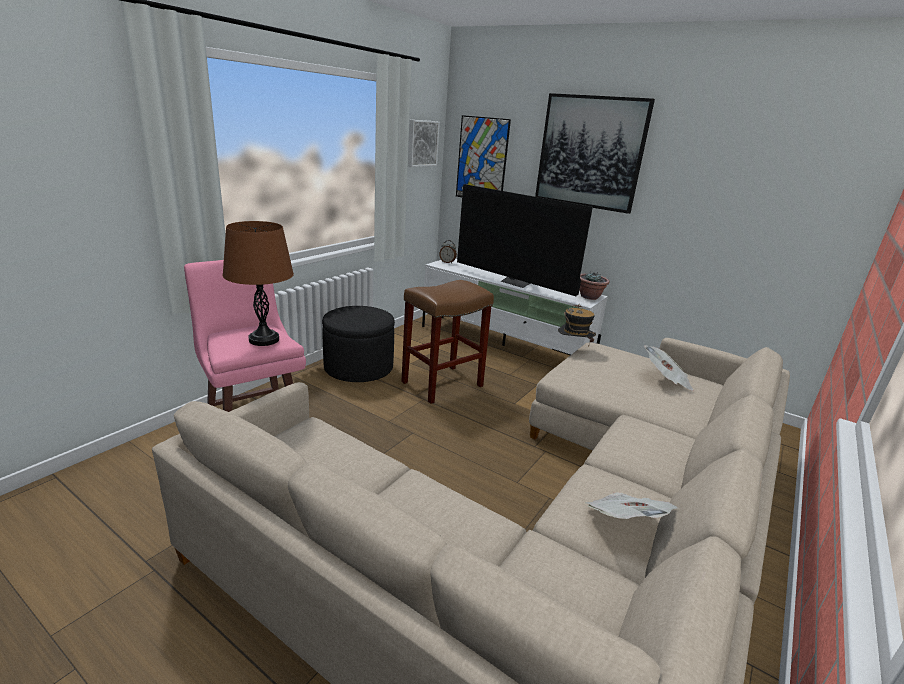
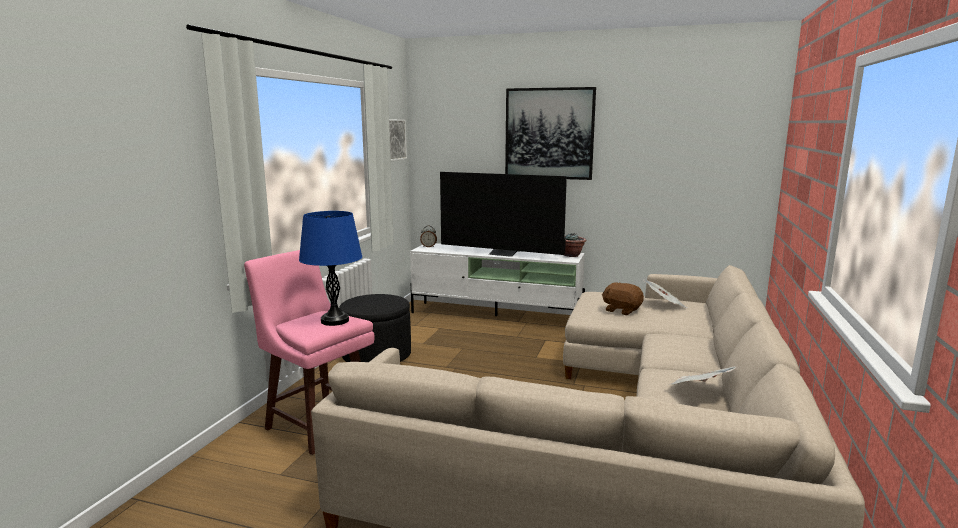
camera: 15 degrees left, 10 degrees down
brown table lamp [223,221,294,346] -> blue table lamp [299,211,362,326]
brown stool [401,280,494,404] -> none
picture [456,115,511,197] -> none
hat [558,304,596,348] -> none
none -> brown plush toy [602,282,644,315]

